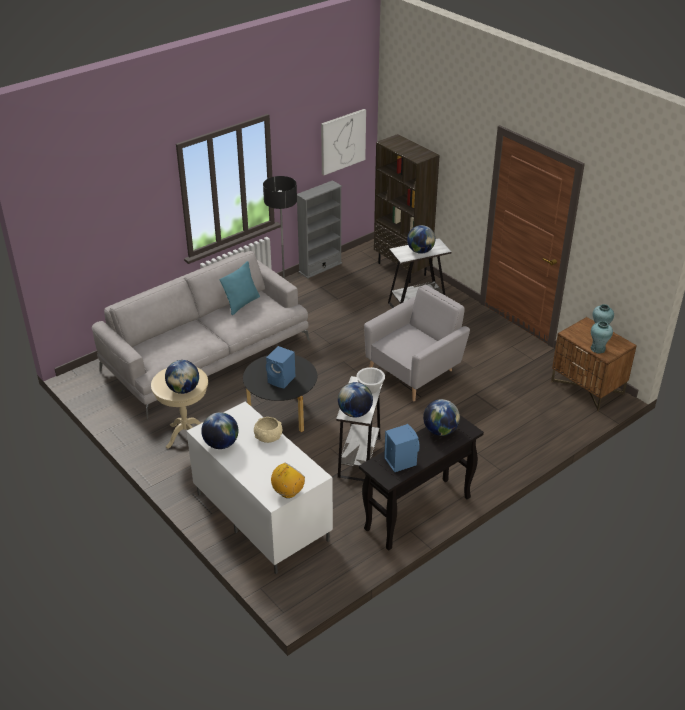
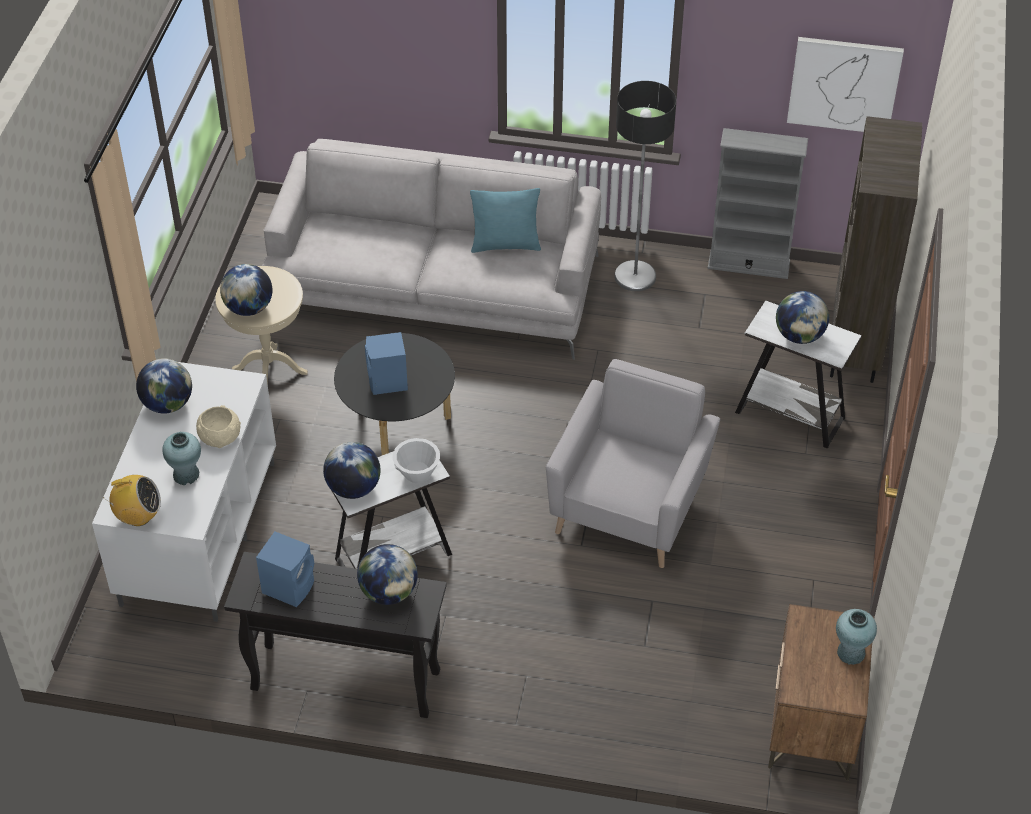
camera: 50 degrees right, 10 degrees up
grey armchair [364,285,470,401] -> grey armchair turned 75 degrees counterclockwise [546,359,720,568]
turquoise vase [591,321,613,354] -> turquoise vase moved to [162,432,201,485]

